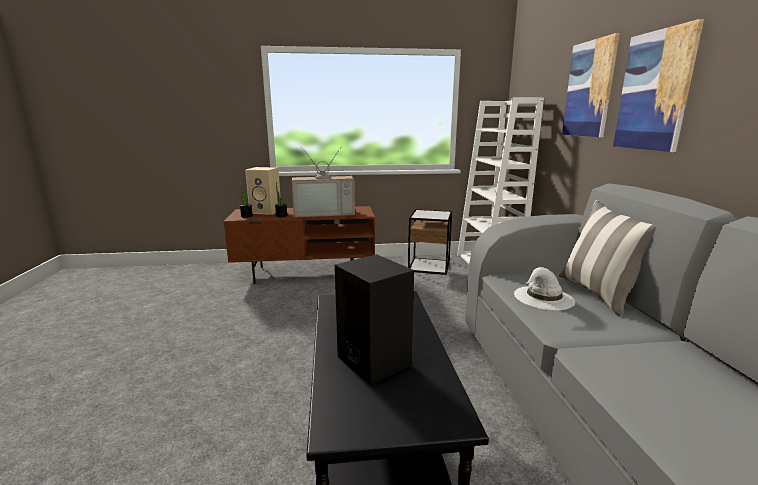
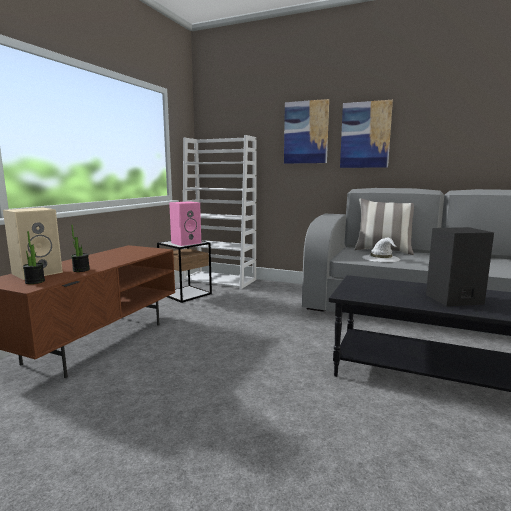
camera: 60 degrees left, 5 degrees down
television [292,146,355,217] -> none
none -> pink speaker [169,201,201,246]

